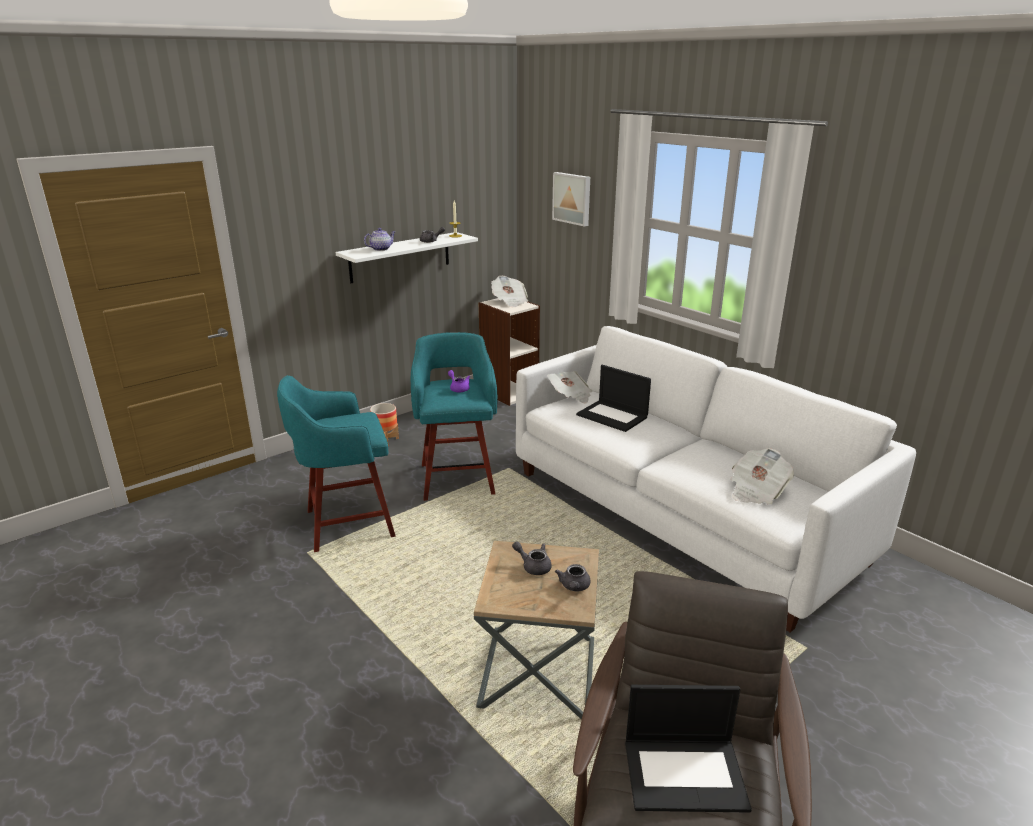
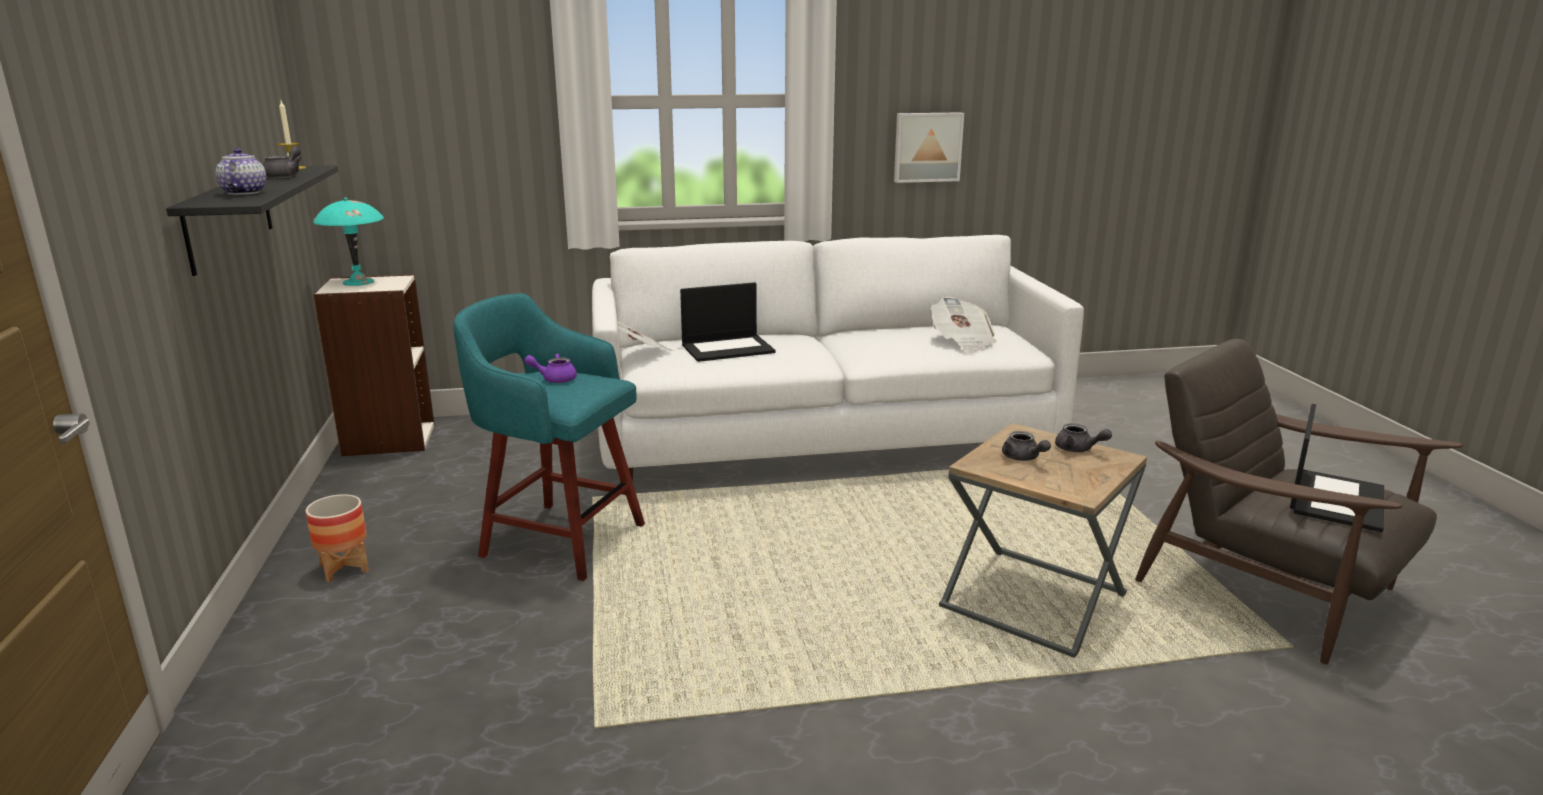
camera: 60 degrees left, 5 degrees down
turquoise stool [277,375,396,552] -> none
white shelf [336,232,478,283] -> black shelf [166,165,338,276]
newspaper [491,276,528,308] -> turquoise table lamp [313,197,384,286]
grey teapot [512,541,552,575] -> grey teapot turned 90 degrees counterclockwise [1002,431,1051,461]
picture [552,172,590,226] -> picture moved to [894,112,964,183]

